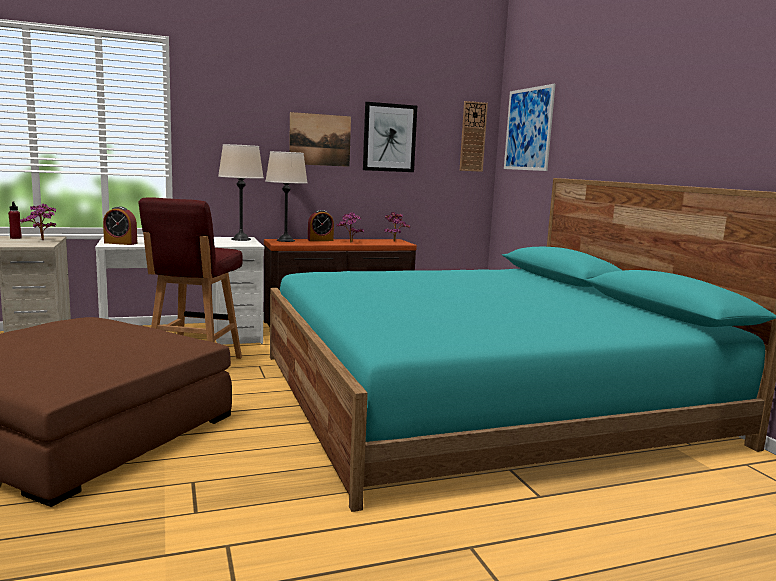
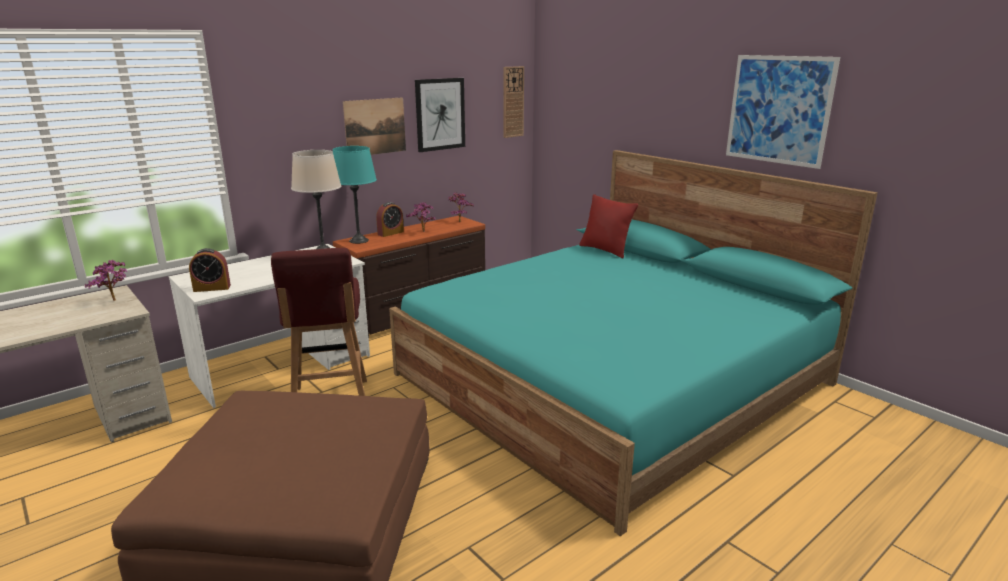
camera: 20 degrees left, 10 degrees up
red bottle [8,201,22,239] -> none
beige table lamp [265,151,308,242] -> turquoise table lamp [333,146,377,244]
picture [504,84,555,171] -> picture moved to [726,55,840,169]
none -> red pillow [579,194,638,258]

